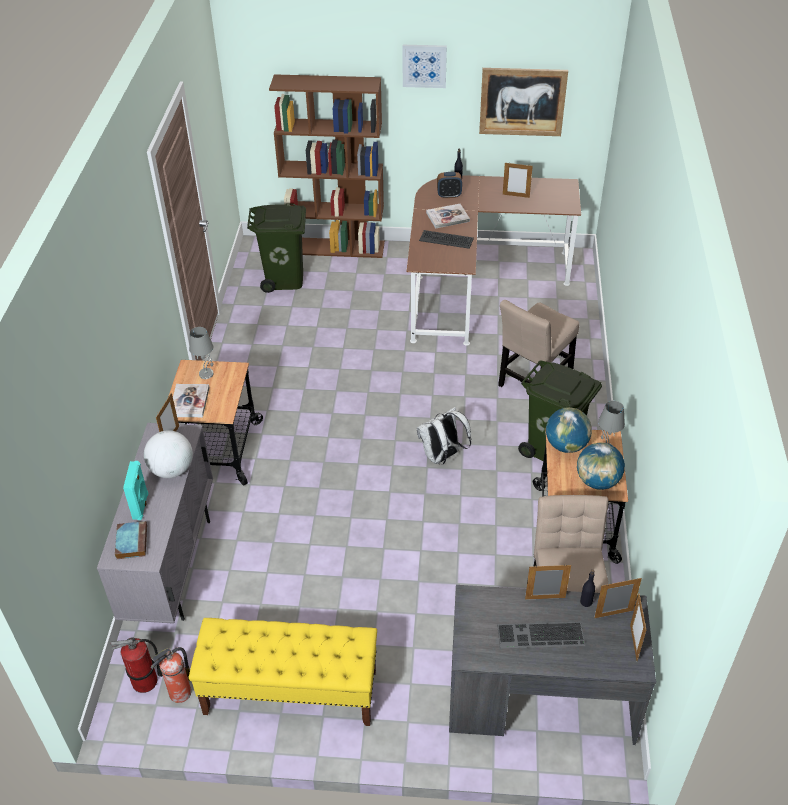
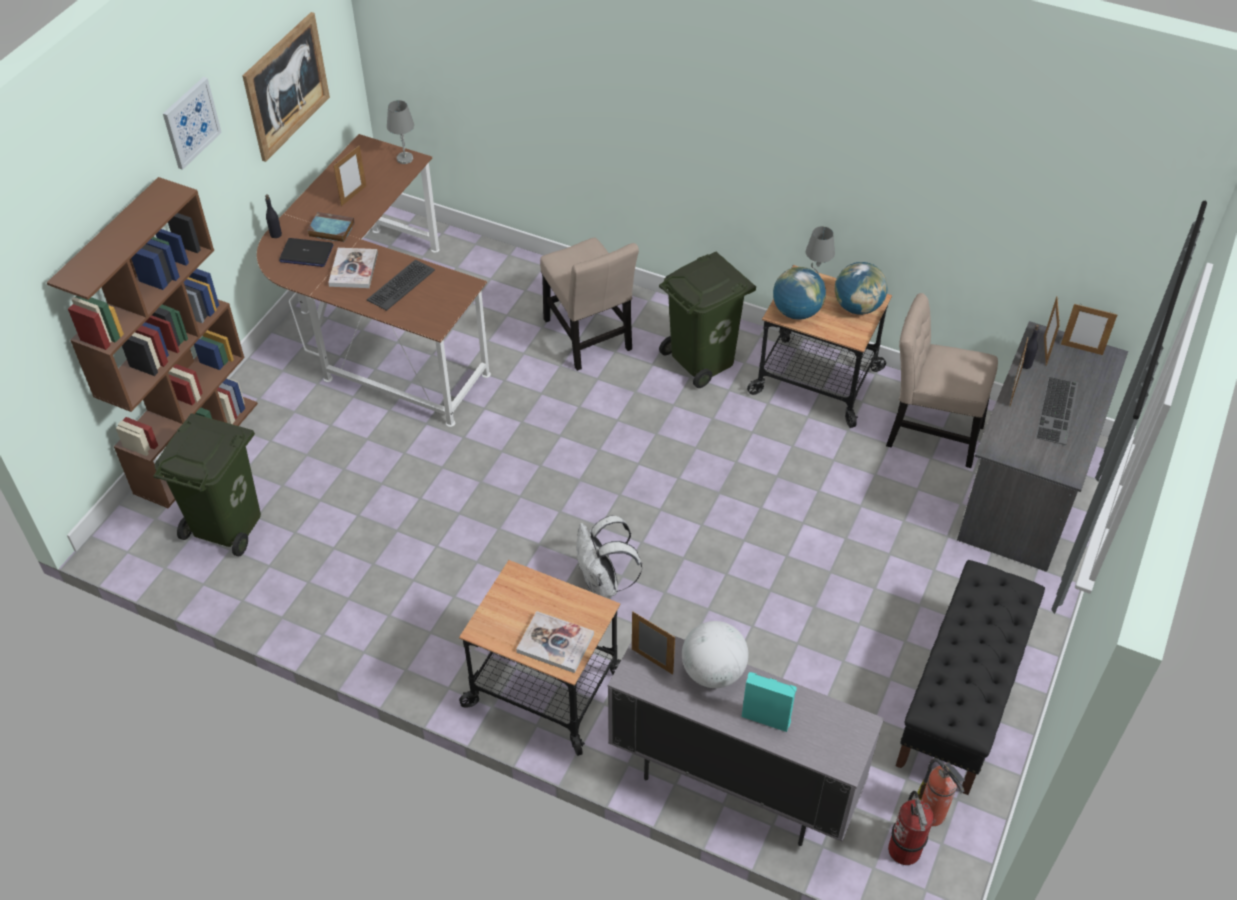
camera: 70 degrees left, 5 degrees up
book [115,521,147,559] -> book moved to [307,212,354,242]
grey table lamp [189,327,214,379] -> grey table lamp moved to [387,100,414,164]
yellow bench [189,618,377,726] -> black bench [896,560,1045,795]
white backpack [417,407,471,465] -> white backpack moved to [576,515,642,598]
alarm clock [437,172,462,198] -> laptop [279,238,333,267]

